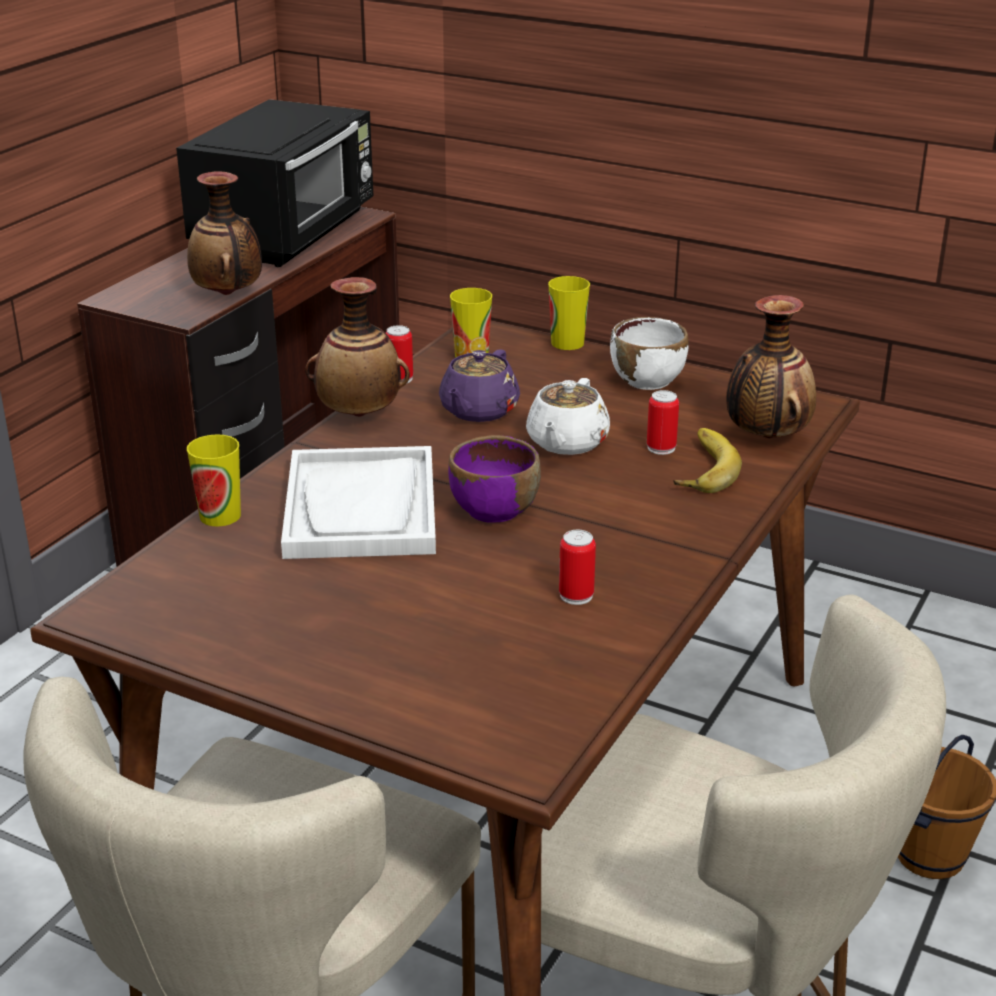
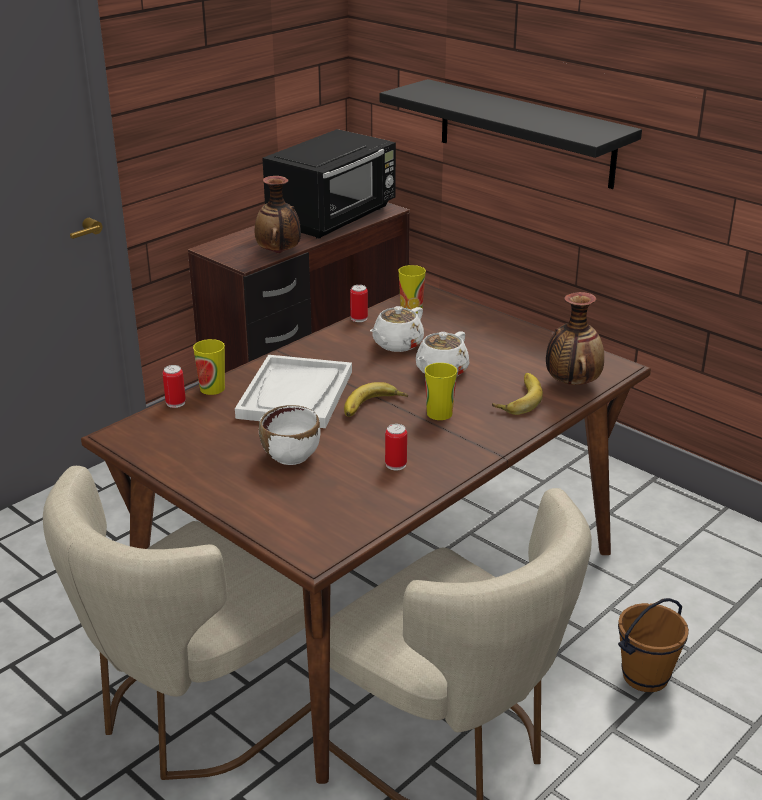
camera: 15 degrees right, 0 degrees up
vase [305,277,410,417] -> none
purple teapot [439,349,520,422] -> white teapot [370,306,424,352]
purple bowl [448,435,541,523] -> banana [344,382,408,417]
cup [548,276,590,350] -> cup moved to [425,363,457,420]
white bowl [610,317,688,390] -> white bowl moved to [259,405,321,465]
can [647,390,679,455] -> can moved to [163,365,186,408]
none -> black shelf [380,79,642,189]

